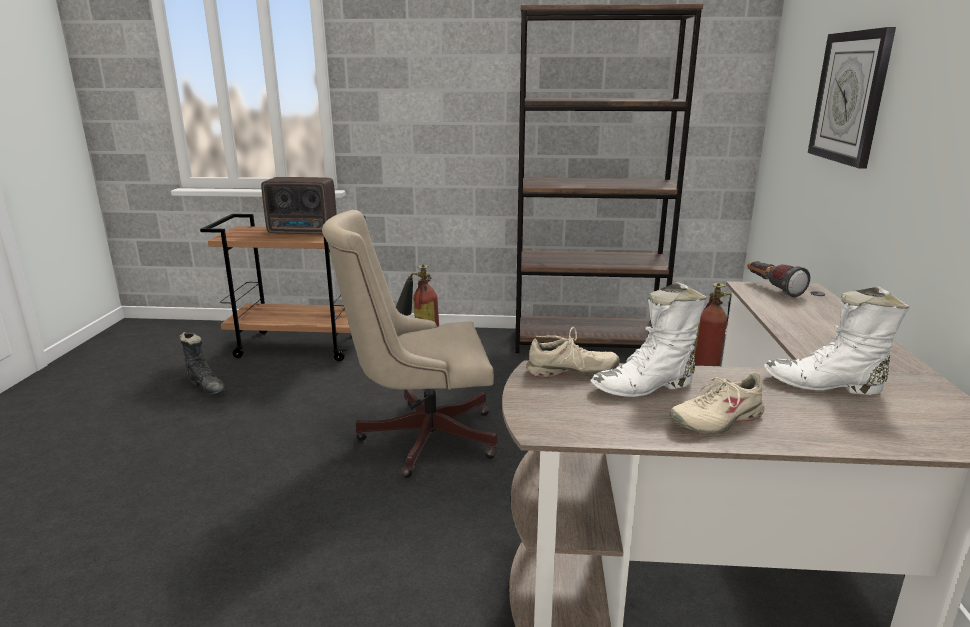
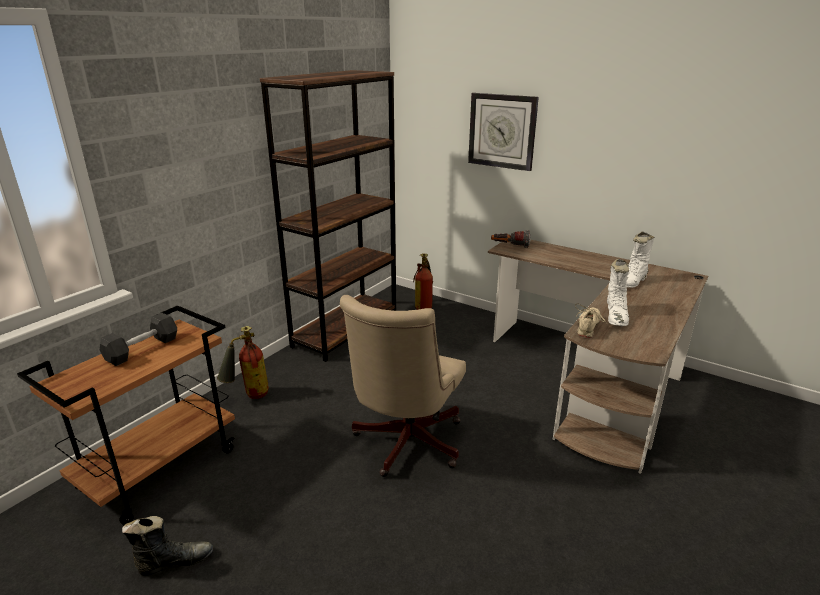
camera: 60 degrees left, 5 degrees up
radio [261,177,337,235] -> grey dumbbell [100,313,177,366]
beige shoe [669,373,769,434] -> none

